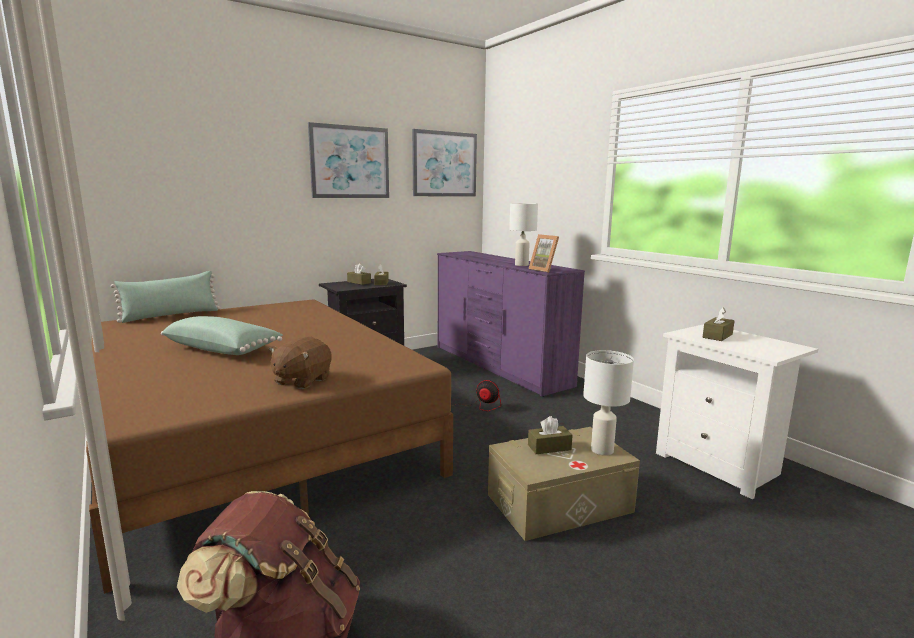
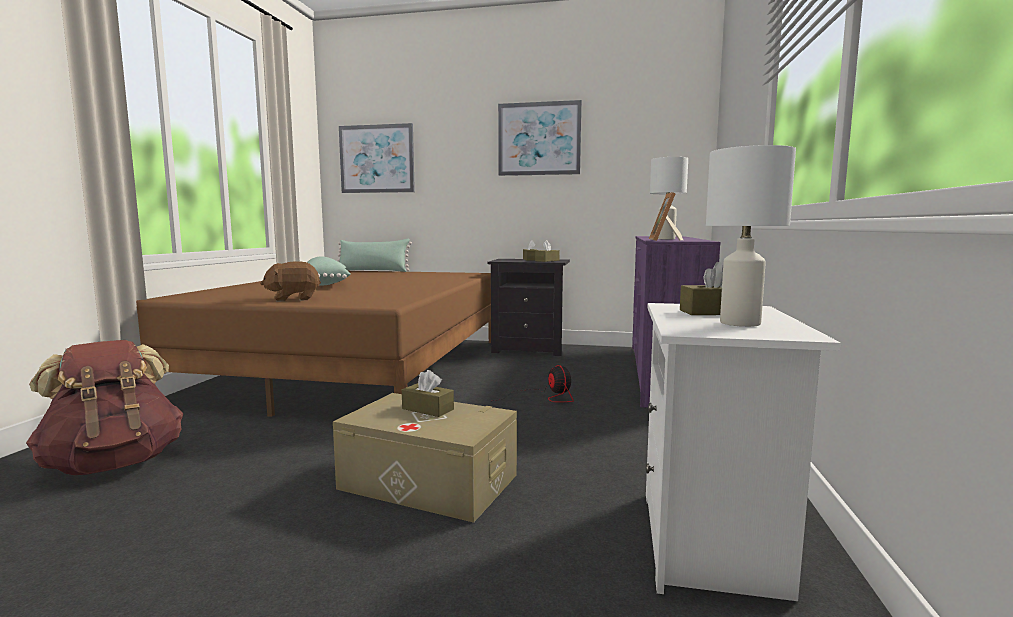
camera: 45 degrees right, 5 degrees down
picture [412,129,477,197] -> picture moved to [339,123,415,193]
white table lamp [583,350,634,456] -> white table lamp moved to [706,145,796,327]

